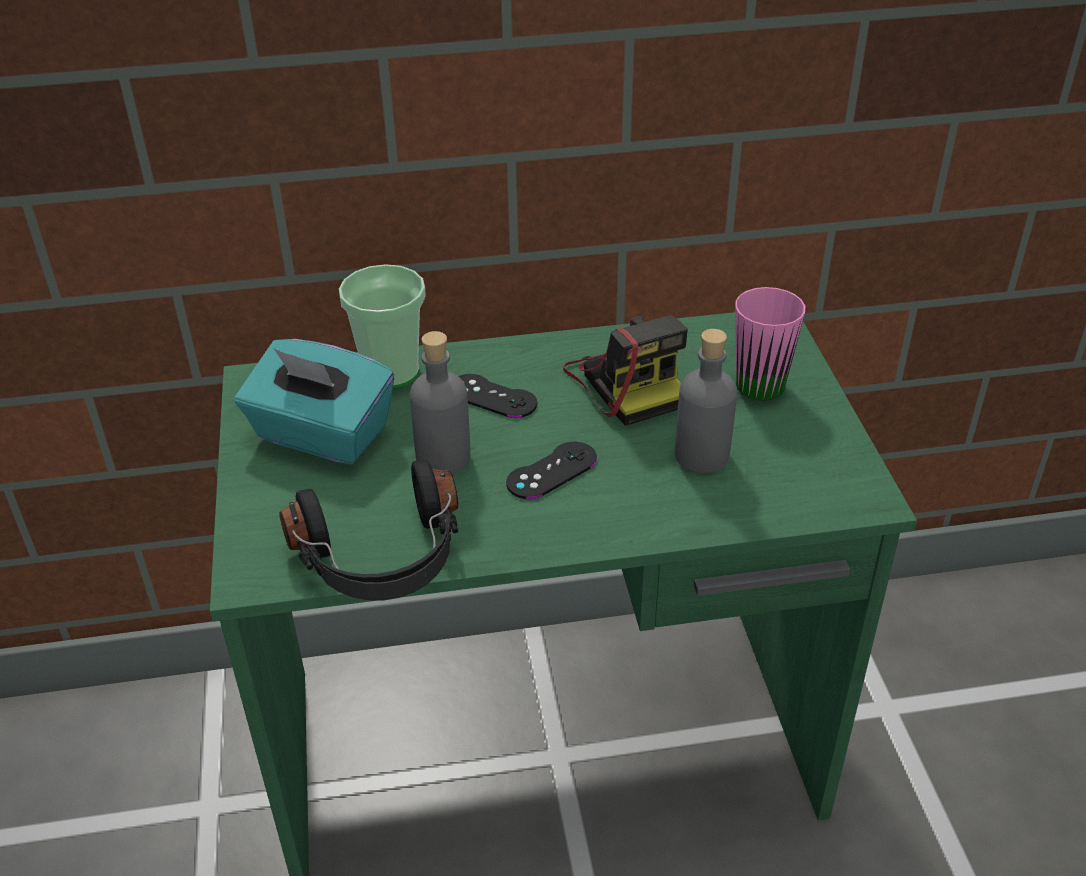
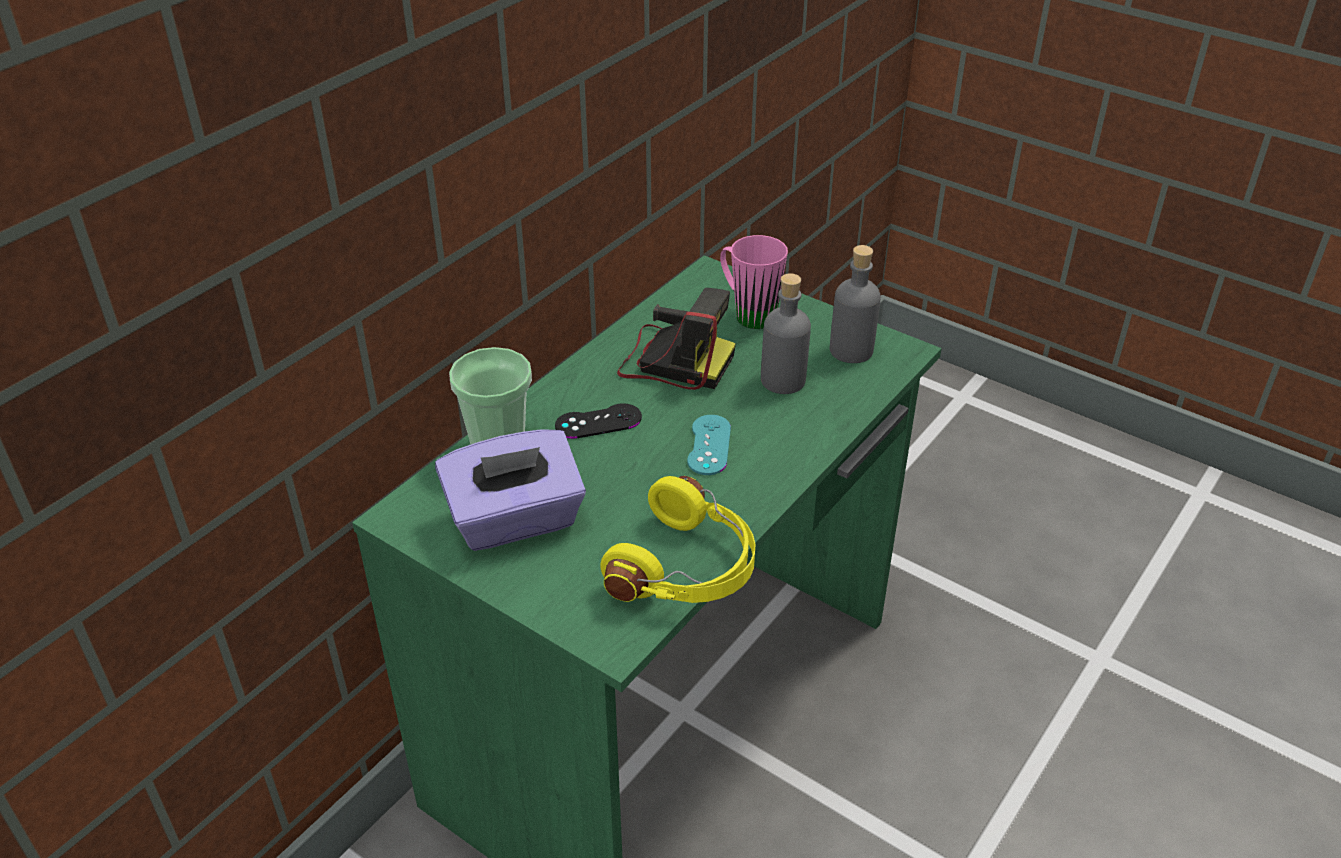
camera: 45 degrees left, 0 degrees up
turquoise tissue box [235,339,394,464] -> purple tissue box [435,429,586,551]
black headphones [279,460,458,600] -> yellow headphones [600,476,756,603]
grey bottle [410,331,470,474] -> grey bottle moved to [830,245,881,363]
black game controller [506,442,597,499] -> turquoise game controller [687,415,731,475]

